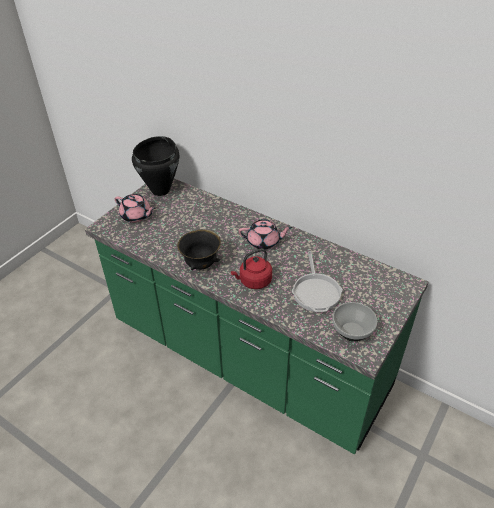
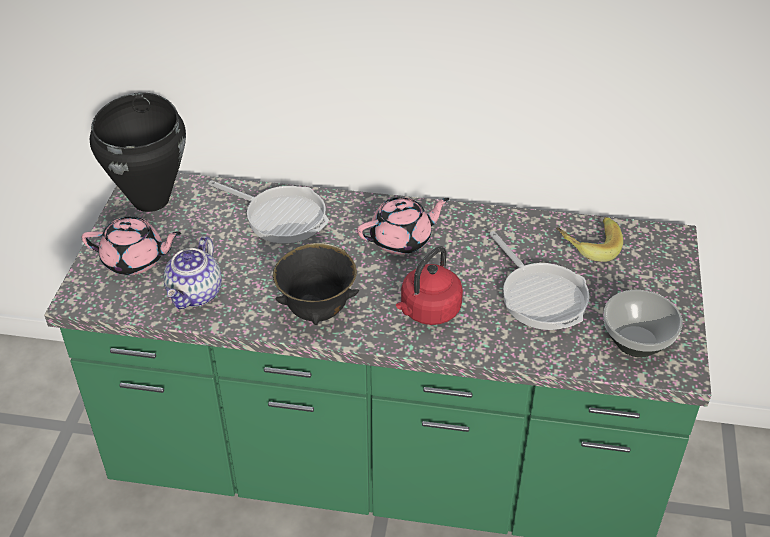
camera: 25 degrees left, 0 degrees up
none -> teapot [163,236,222,309]
none -> frying pan [208,180,329,244]
none -> banana [556,217,623,262]

